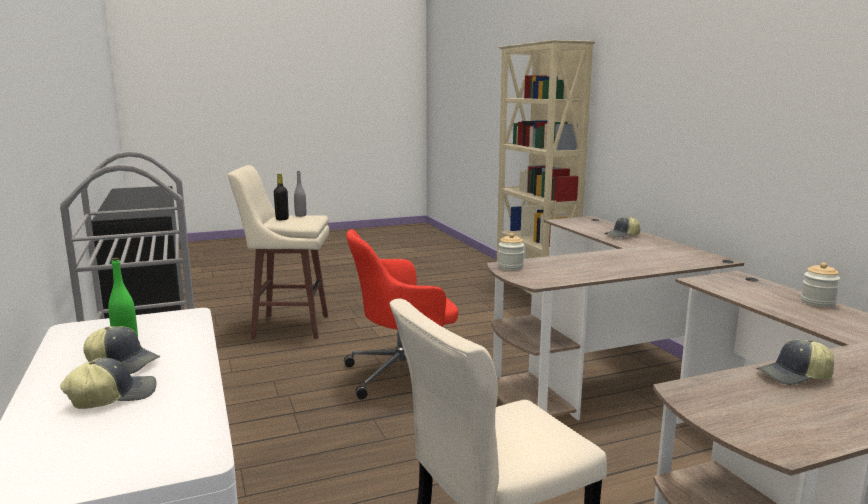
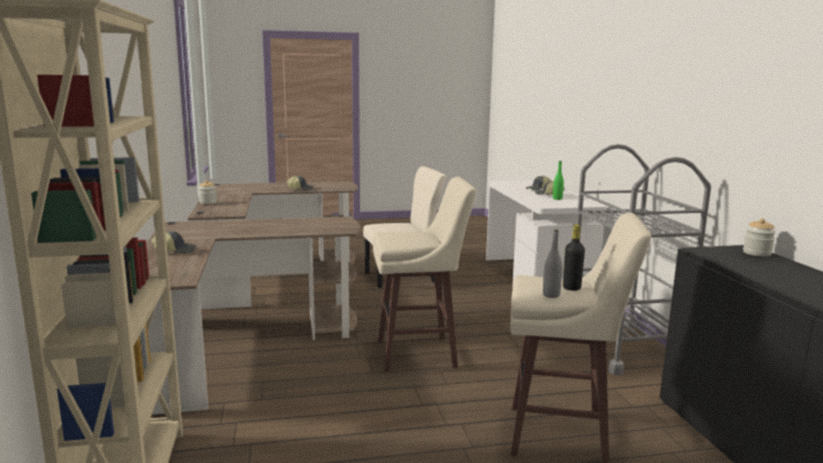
camera: 170 degrees left, 0 degrees up
red office chair [344,229,458,399] -> beige stool [373,177,476,372]
jar [498,233,524,270] -> jar moved to [743,218,776,257]

